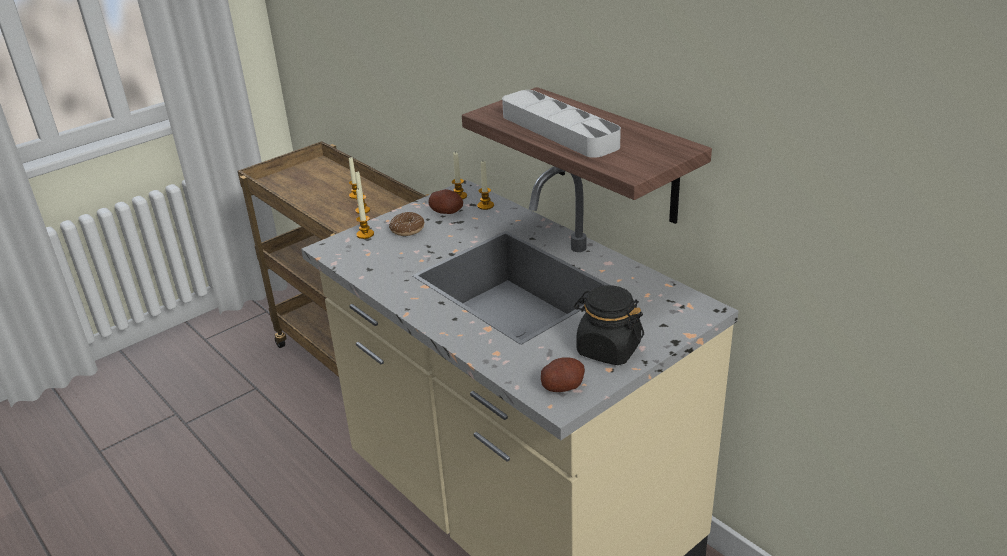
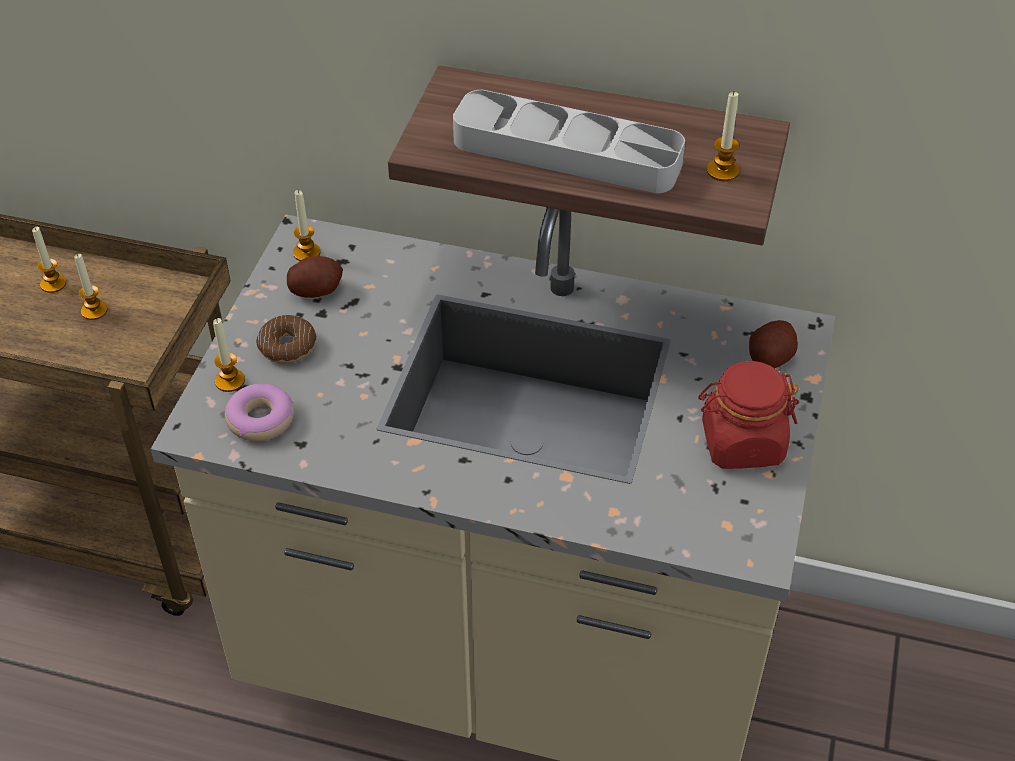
camera: 35 degrees left, 15 degrees up
candle [477,161,494,210] -> candle moved to [707,92,740,181]
potato [541,357,585,392] -> potato moved to [749,320,798,369]
black jar [574,285,644,365] -> red jar [698,361,799,469]
none -> donut [225,383,294,441]

